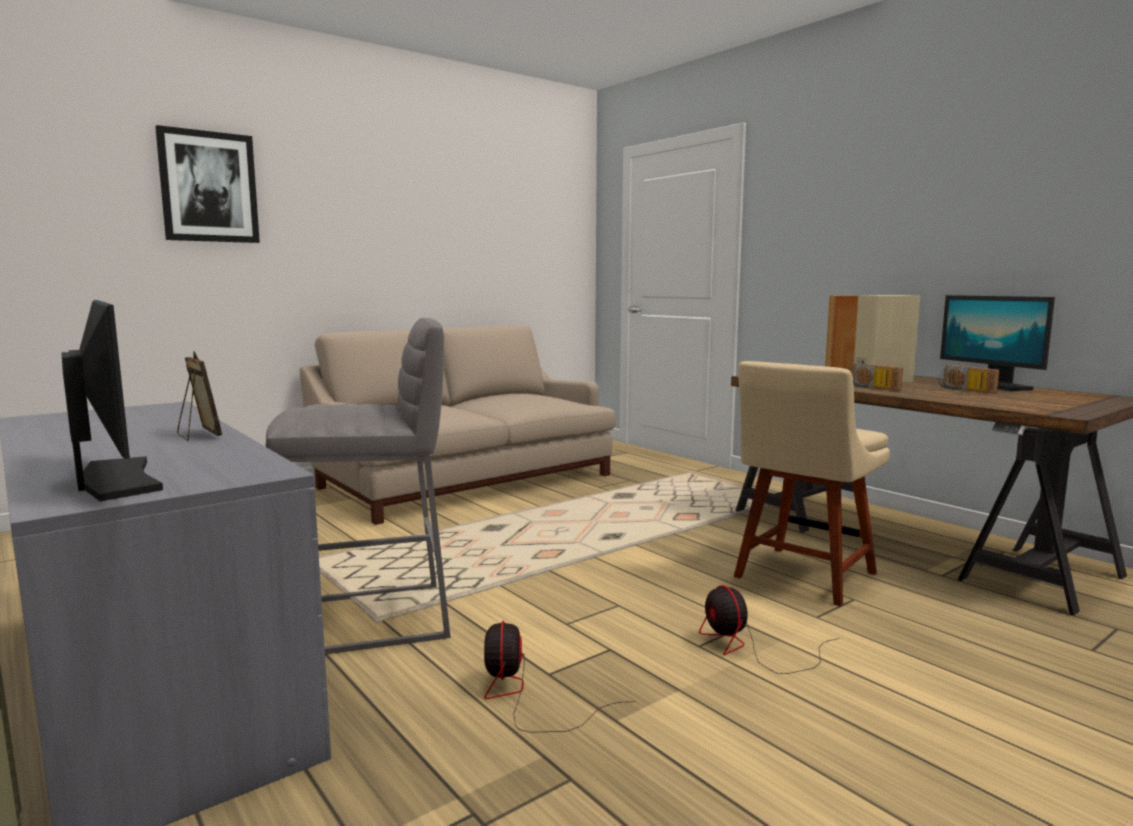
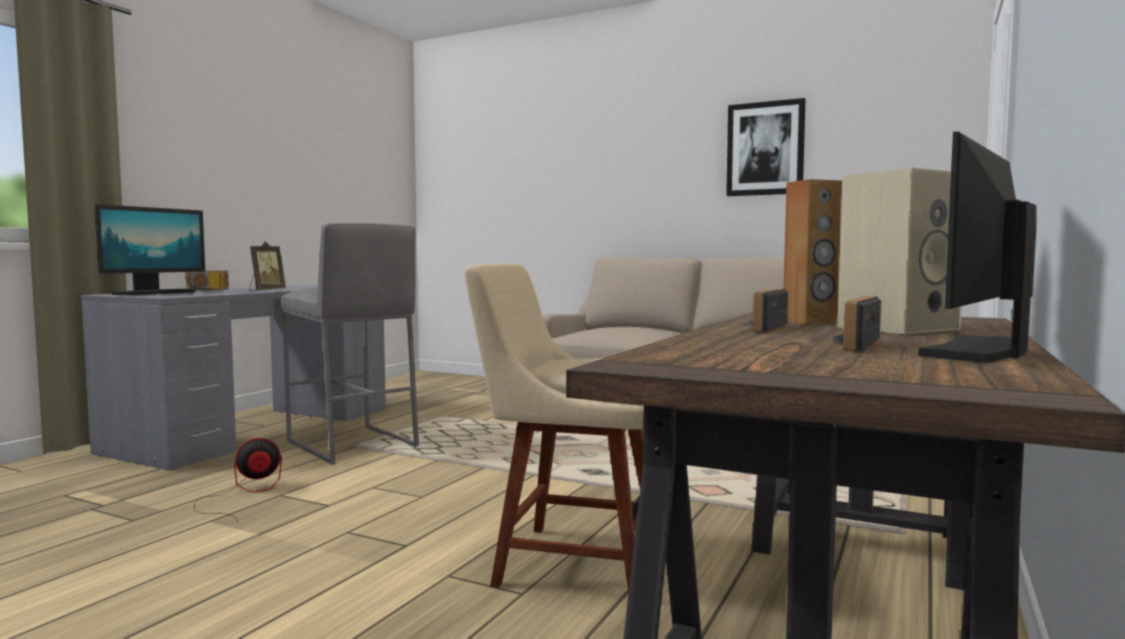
camera: 65 degrees right, 5 degrees down
picture [155,125,260,243] -> picture moved to [726,98,806,196]
fan [699,585,839,674] -> none
none -> radio [185,270,229,291]

